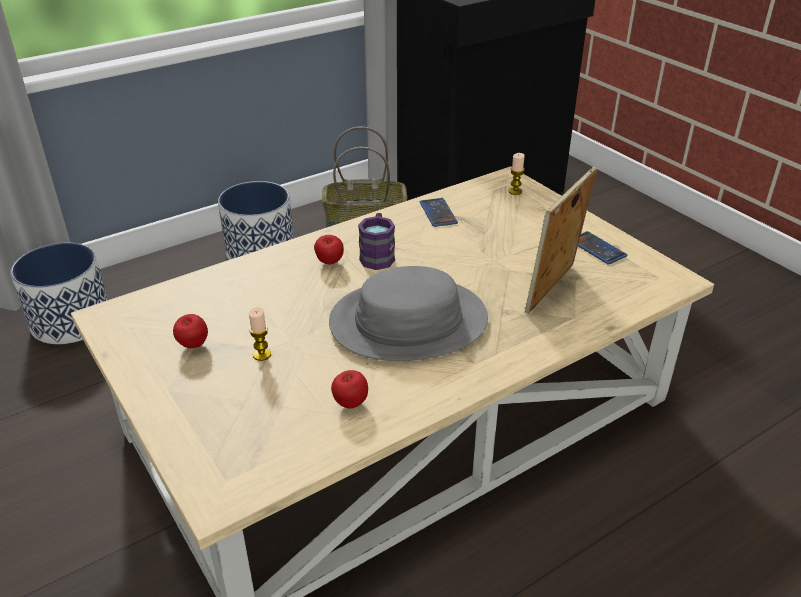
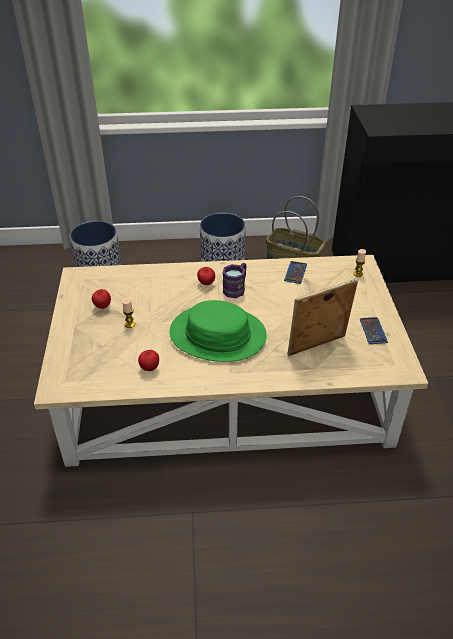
camera: 30 degrees right, 5 degrees up
grey hat [329,266,488,361] -> green hat [170,300,267,362]

